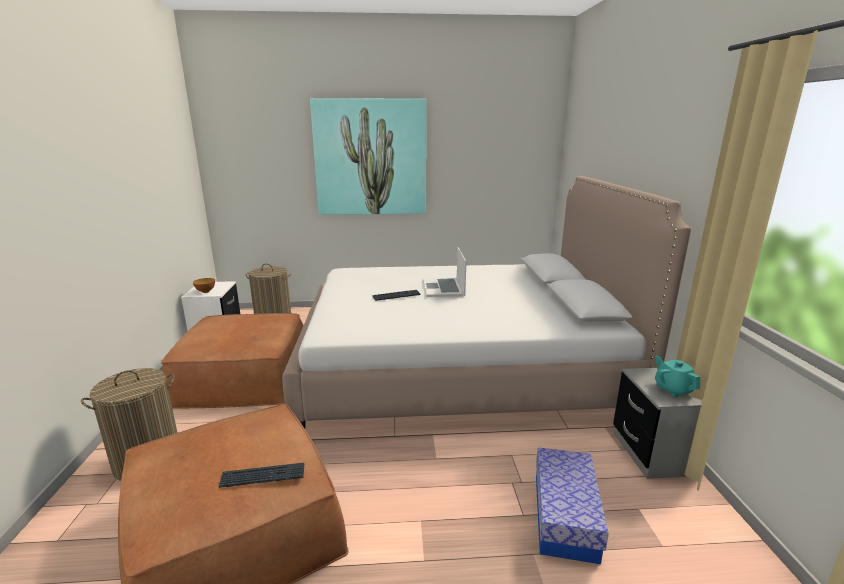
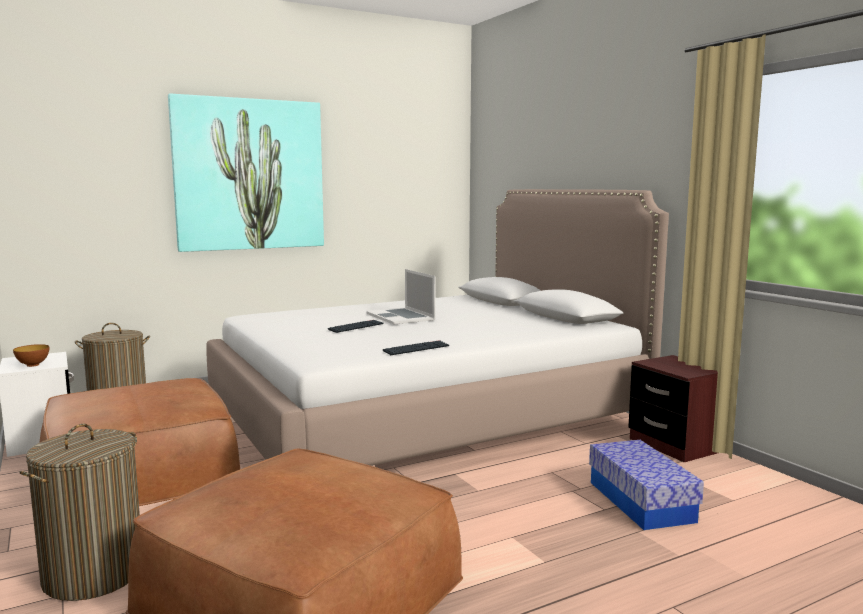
camera: 25 degrees left, 10 degrees down
keyboard [218,463,304,488] -> keyboard moved to [383,340,449,355]
grey nightstand [613,368,702,479] -> brown nightstand [628,355,718,462]
turquoise teapot [655,356,700,397] -> none

